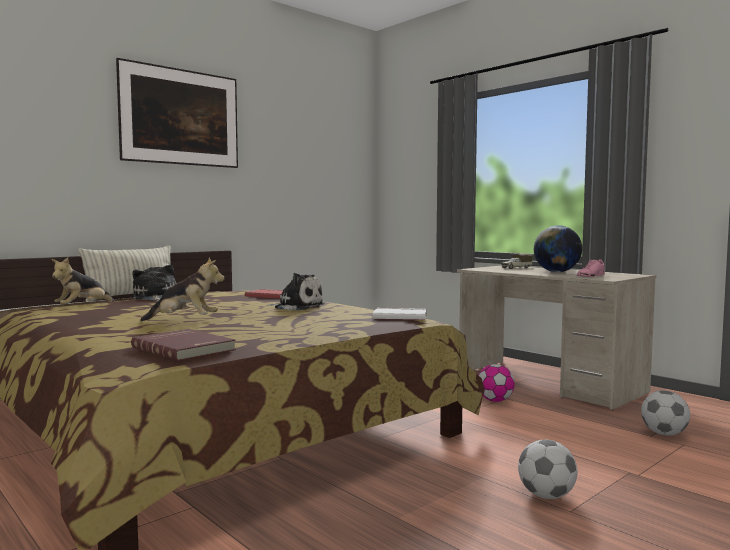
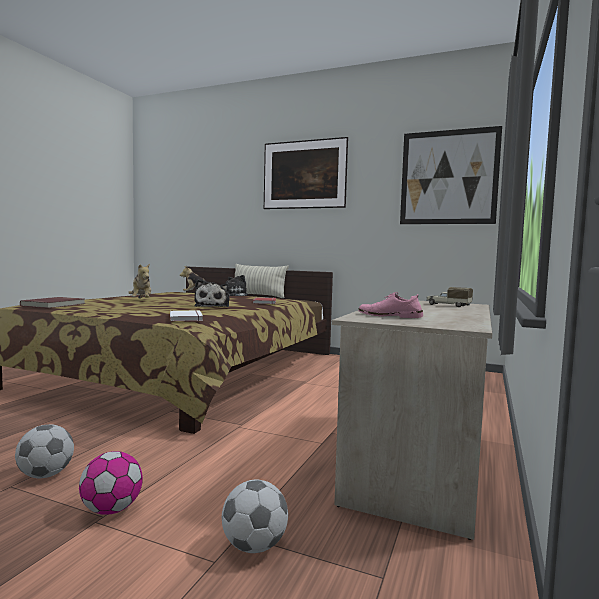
camera: 65 degrees right, 0 degrees up
football [478,364,515,402] -> football moved to [79,451,143,515]
globe [534,225,582,272] -> none
none -> picture [400,126,502,224]

